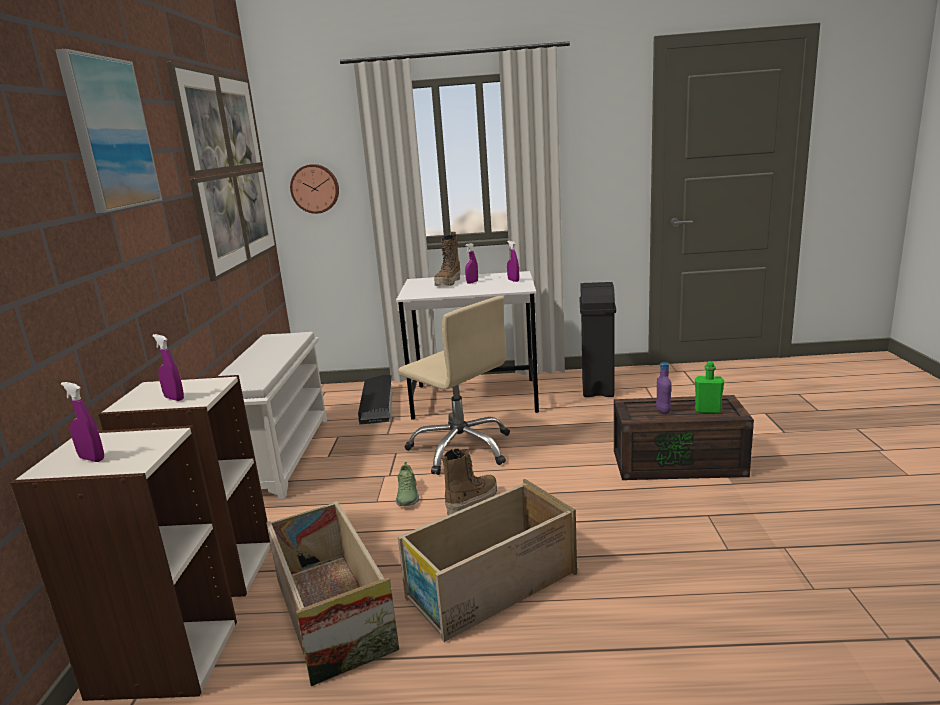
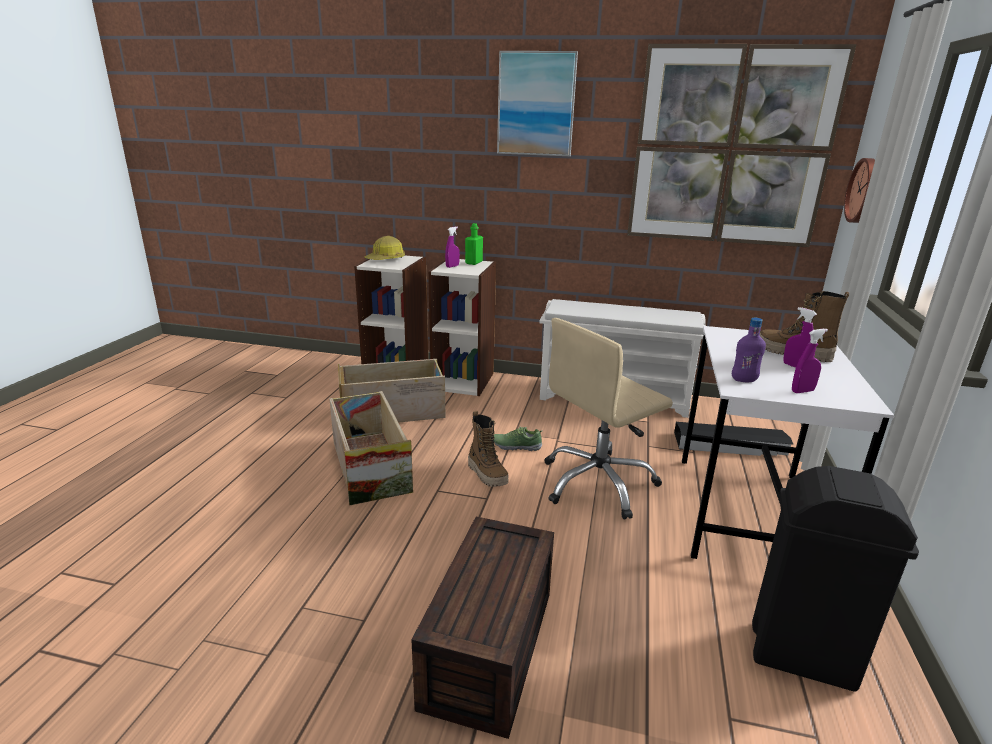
camera: 100 degrees right, 5 degrees up
purple spray bottle [61,382,104,462] -> hard hat [364,236,405,260]
purple bottle [656,362,672,414] -> purple bottle moved to [732,318,766,382]
green bottle [695,361,724,413] -> green bottle moved to [465,223,483,265]

